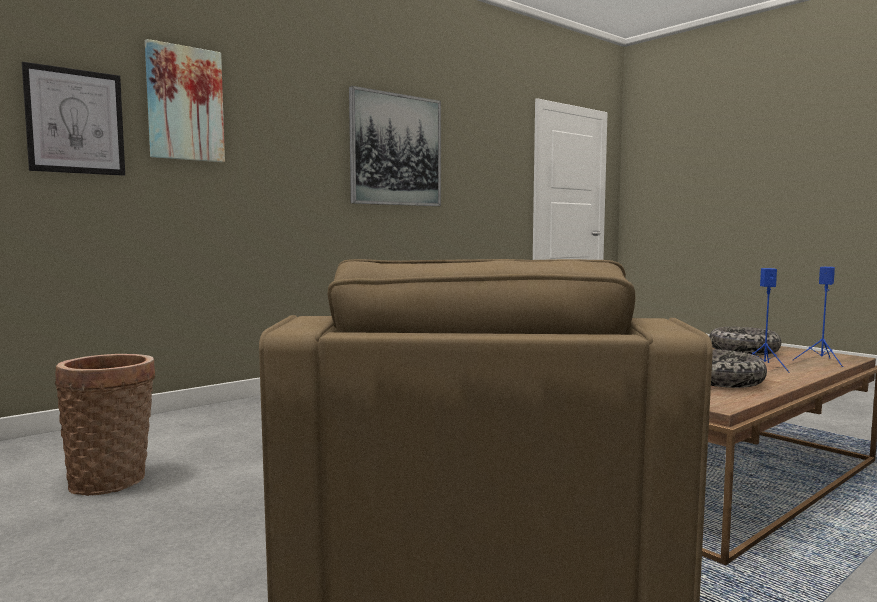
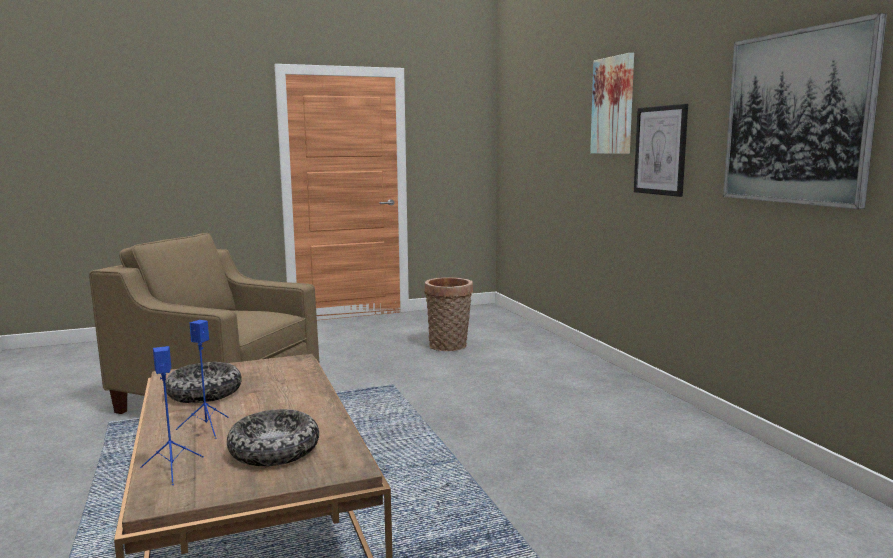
camera: 110 degrees right, 5 degrees up
picture [22,62,125,176] -> picture moved to [634,104,688,197]

